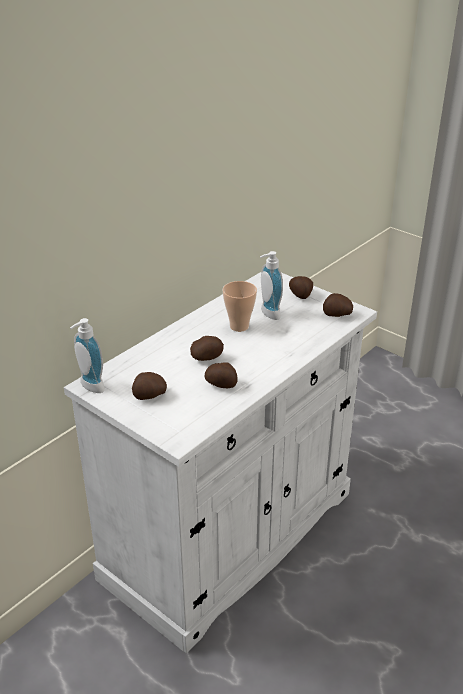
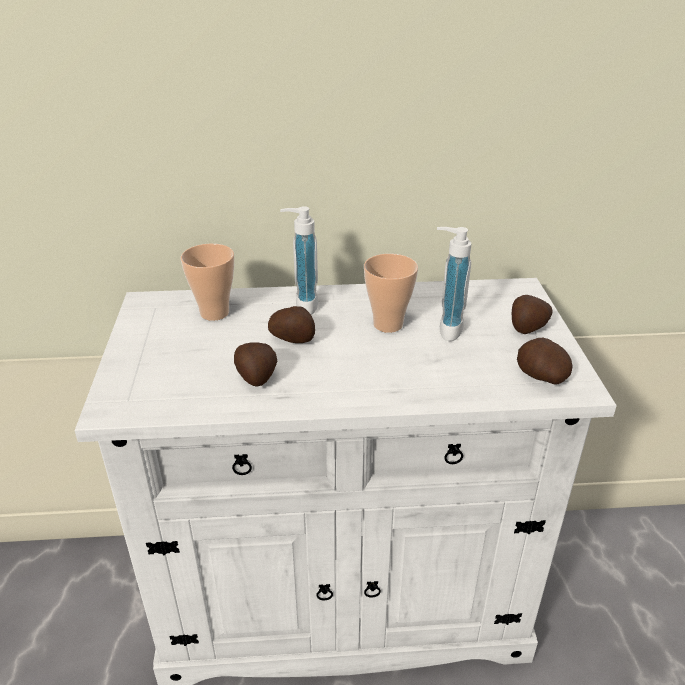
camera: 45 degrees right, 0 degrees up
soap dispenser [70,318,105,393] -> soap dispenser moved to [280,206,318,315]
potato [132,372,167,400] -> none
none -> cup [181,243,234,321]

